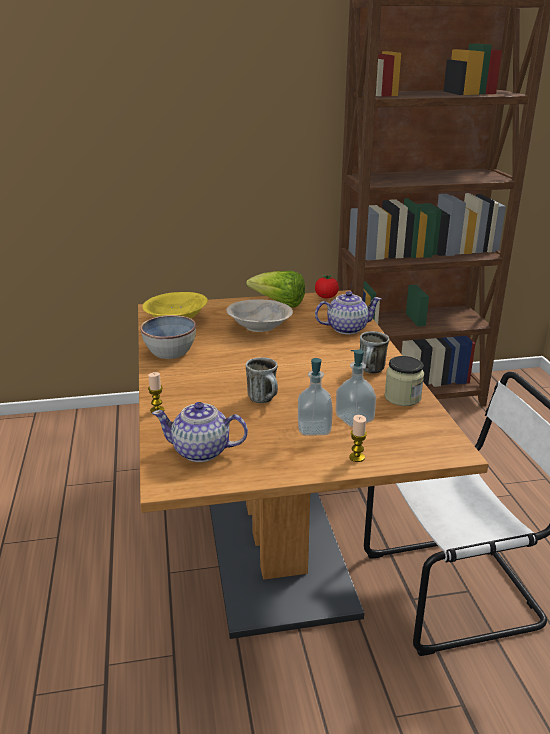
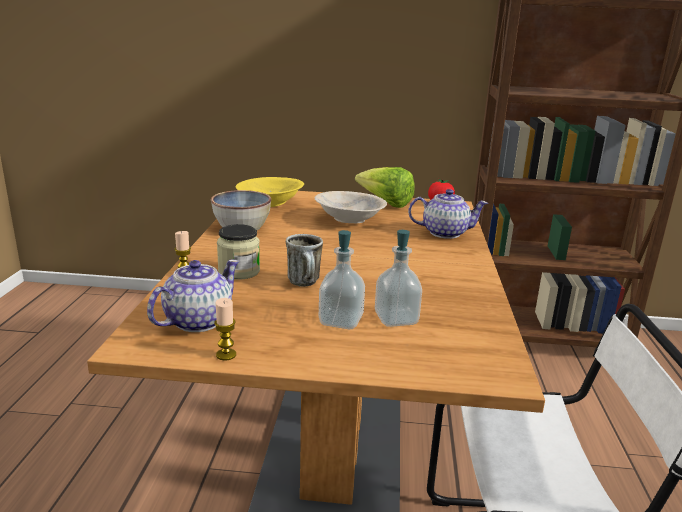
camera: 15 degrees right, 5 degrees down
teapot [152,402,248,462] -> teapot turned 105 degrees clockwise [147,260,239,332]
candle [349,415,367,462] -> candle moved to [214,298,236,361]
mug [360,331,389,374] -> none
jar [384,356,424,406] -> jar moved to [217,224,260,280]

